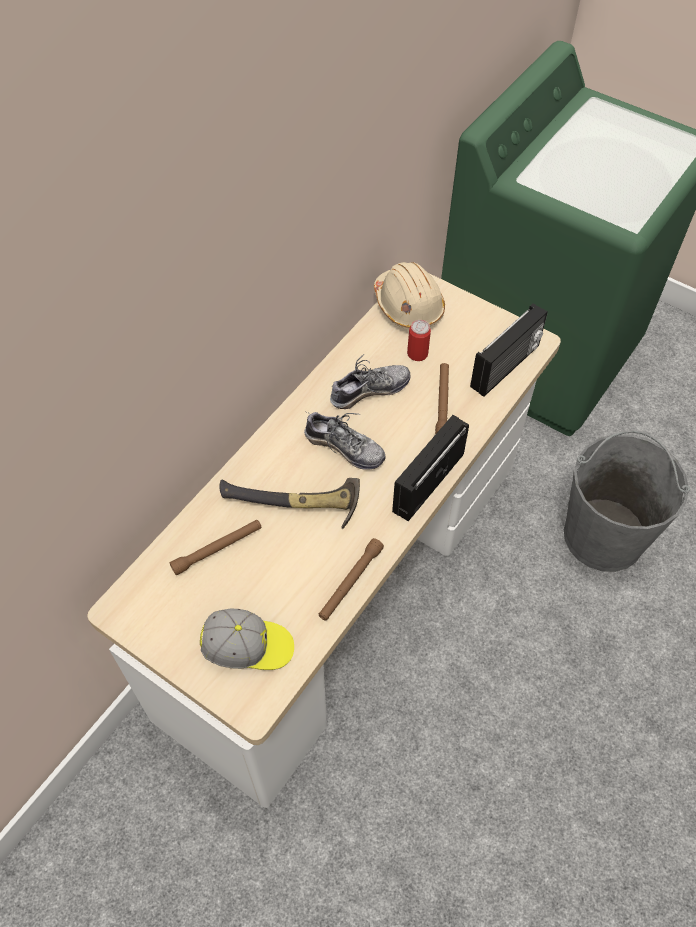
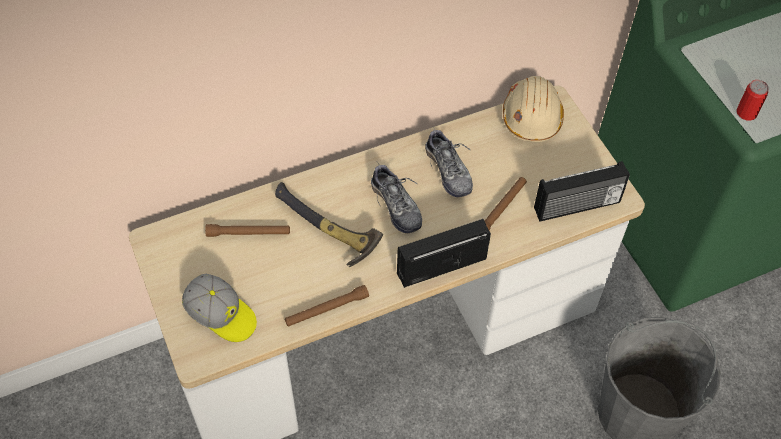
camera: 30 degrees right, 0 degrees up
shoe [330,354,410,409] -> shoe turned 60 degrees clockwise [425,127,473,197]
can [407,320,431,361] -> can moved to [736,80,769,120]

